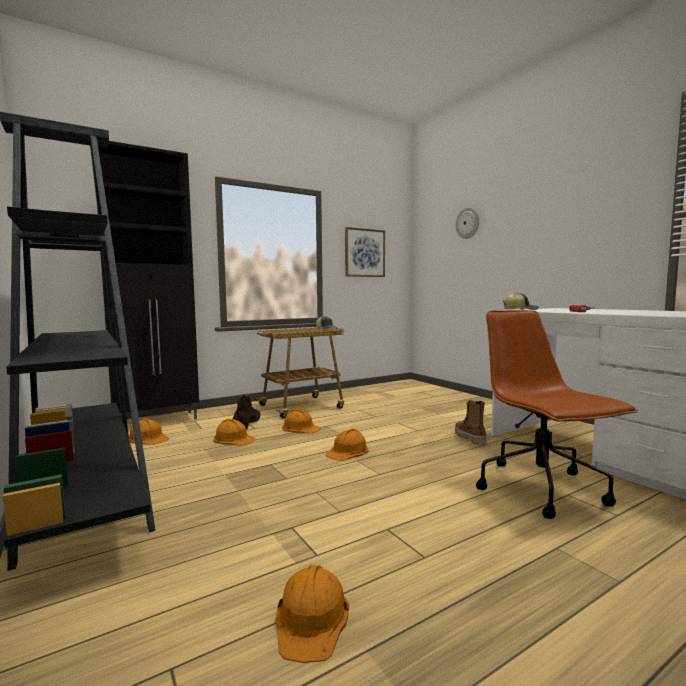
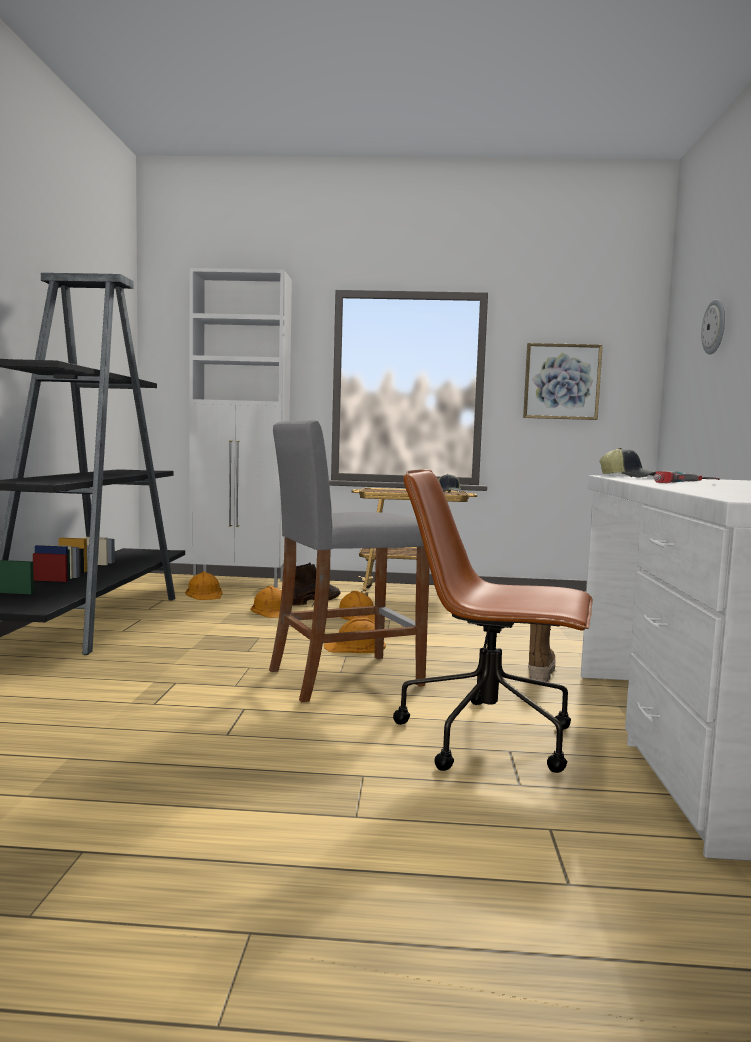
camera: 35 degrees right, 0 degrees up
black cabinet [97,141,199,419] -> white cabinet [189,268,292,587]
orange hard hat [276,565,349,663] -> none
brown office chair [476,310,638,519] -> brown office chair turned 90 degrees counterclockwise [393,469,593,773]
none -> grey stool [269,420,430,702]

